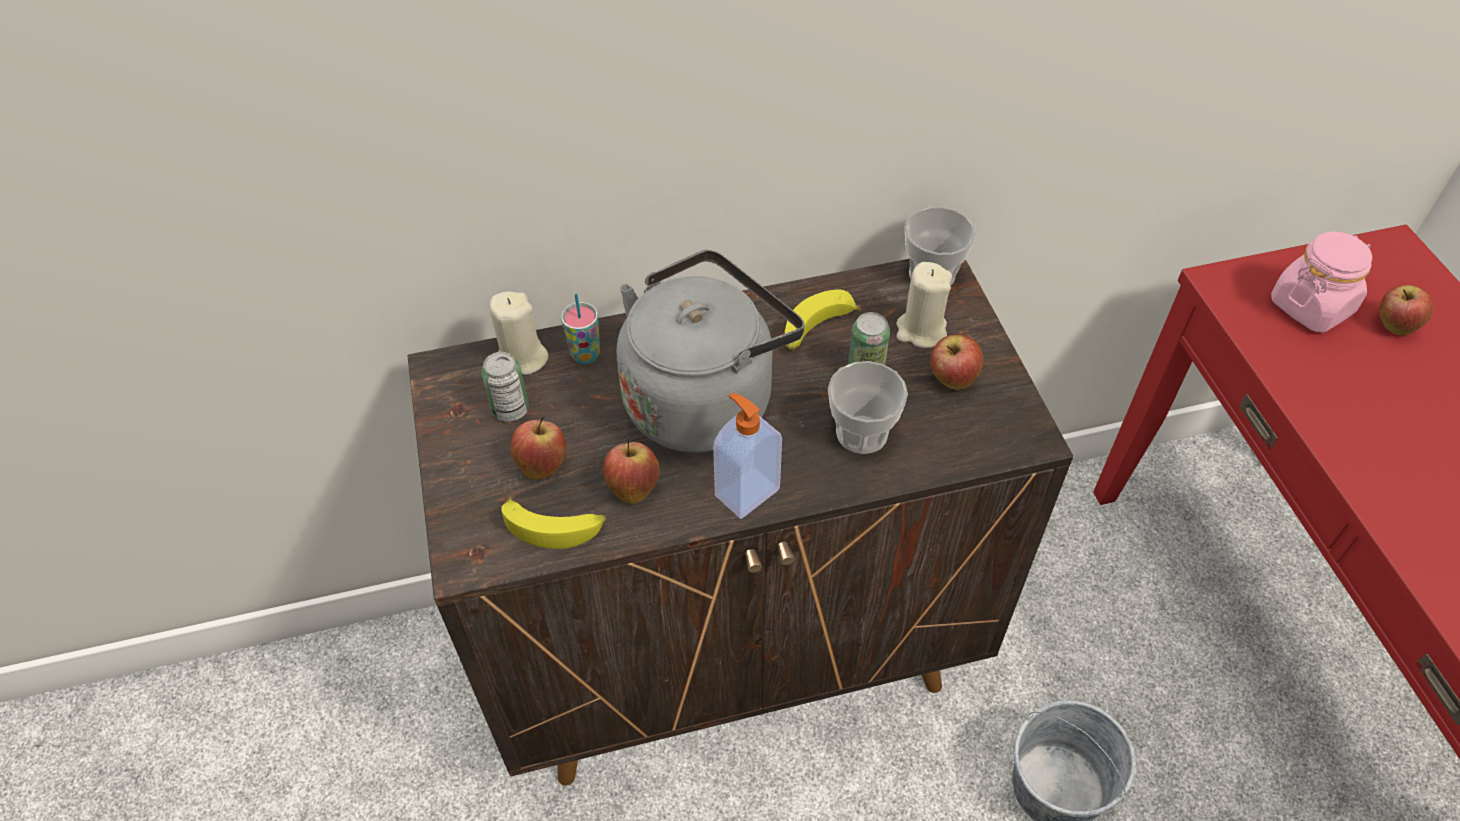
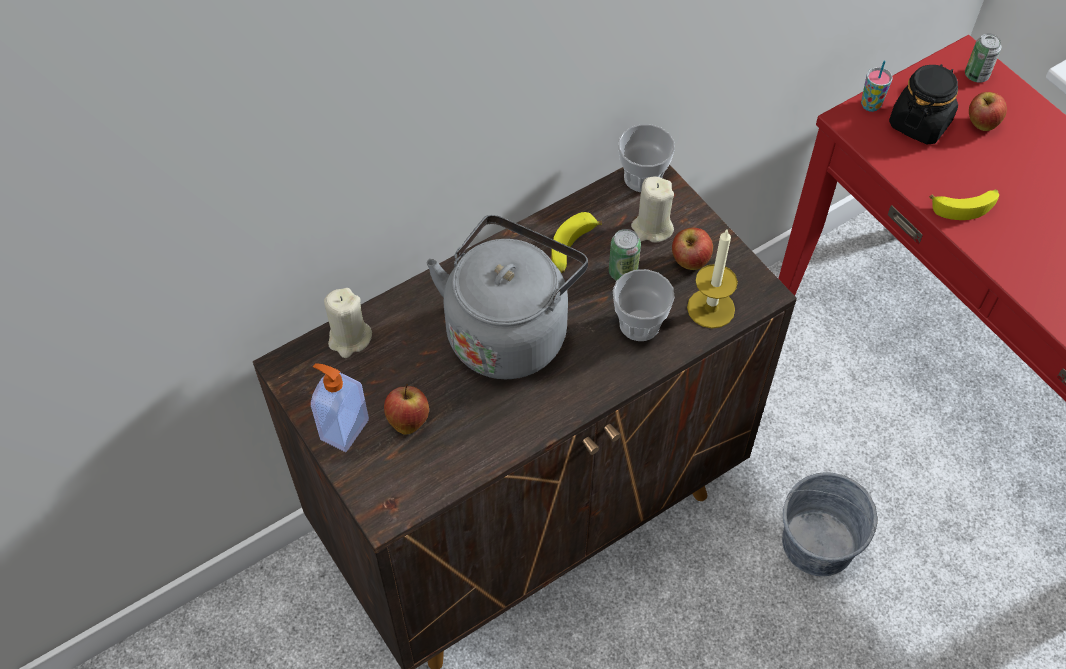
camera: 20 degrees left, 5 degrees up
can [481,352,529,422] -> can moved to [965,33,1001,83]
banana [501,496,606,549] -> banana moved to [929,190,999,220]
cup [561,294,600,364] -> cup moved to [861,61,893,112]
apple [603,437,660,504] -> none
soap dispenser [713,393,782,519] -> soap dispenser moved to [311,363,369,452]
pink jar [1271,231,1372,333] -> black jar [889,64,958,144]
none -> candle [687,230,738,328]

